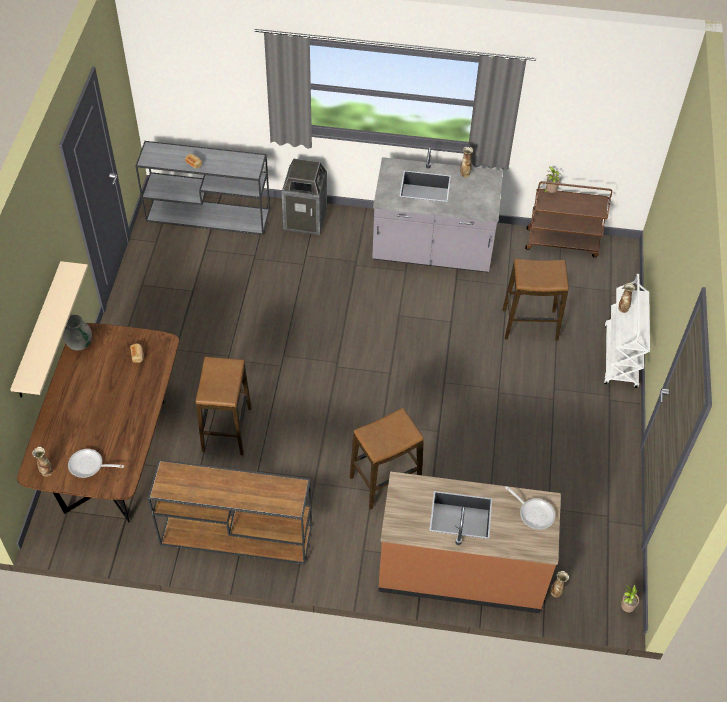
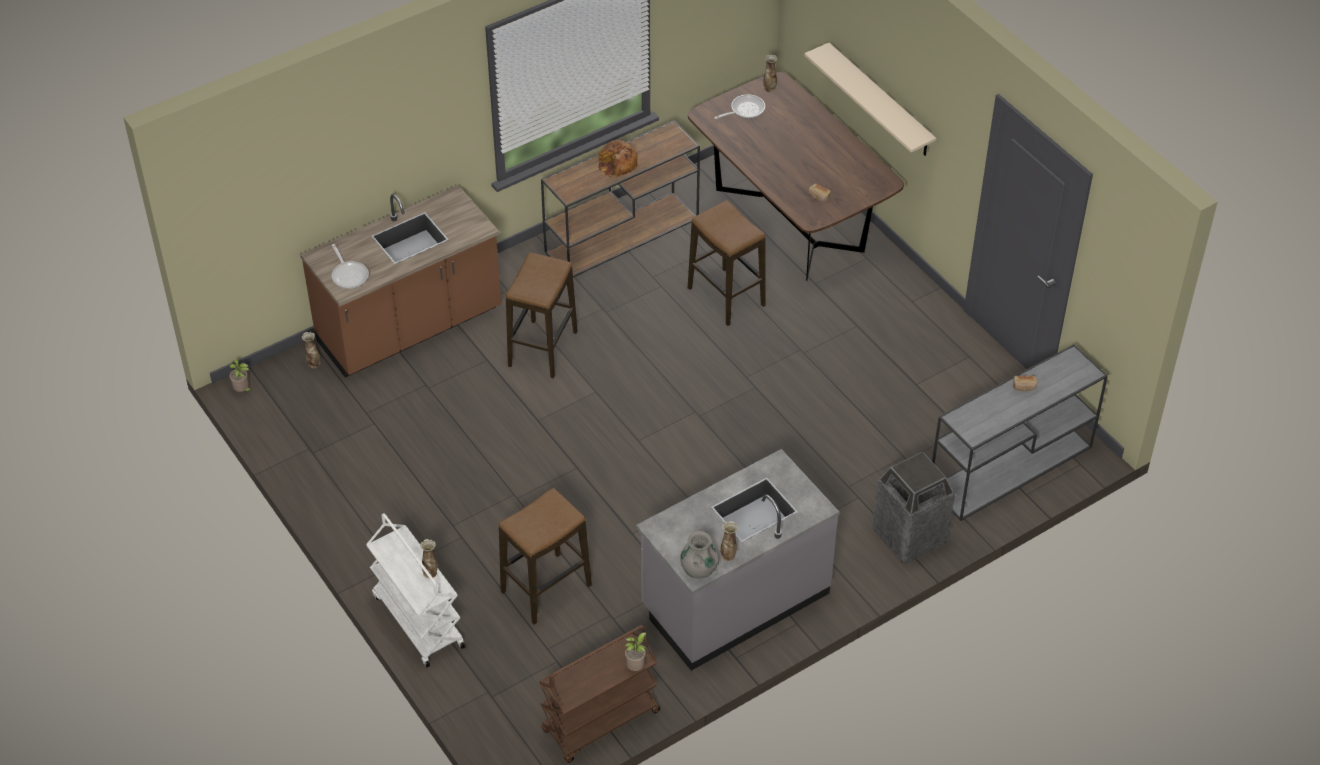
camera: 140 degrees right, 5 degrees down
grey vase [63,315,92,350] -> grey vase moved to [680,531,719,578]
frying pan [505,486,555,530] -> frying pan turned 120 degrees counterclockwise [331,244,369,289]
none -> bread [598,140,638,178]

